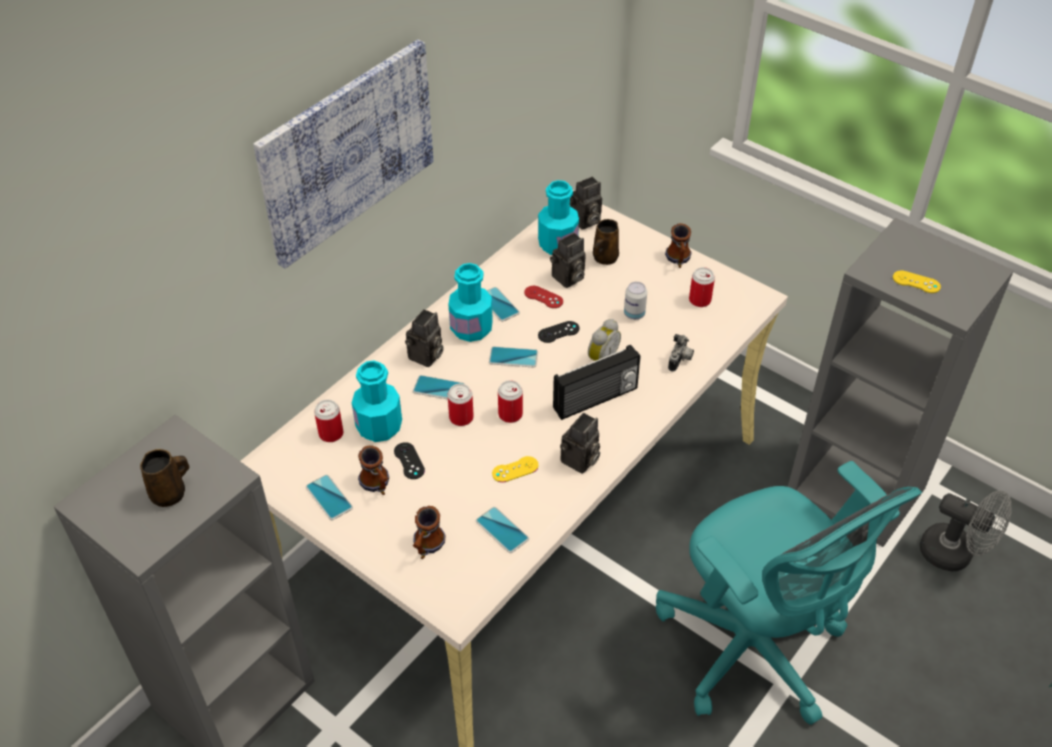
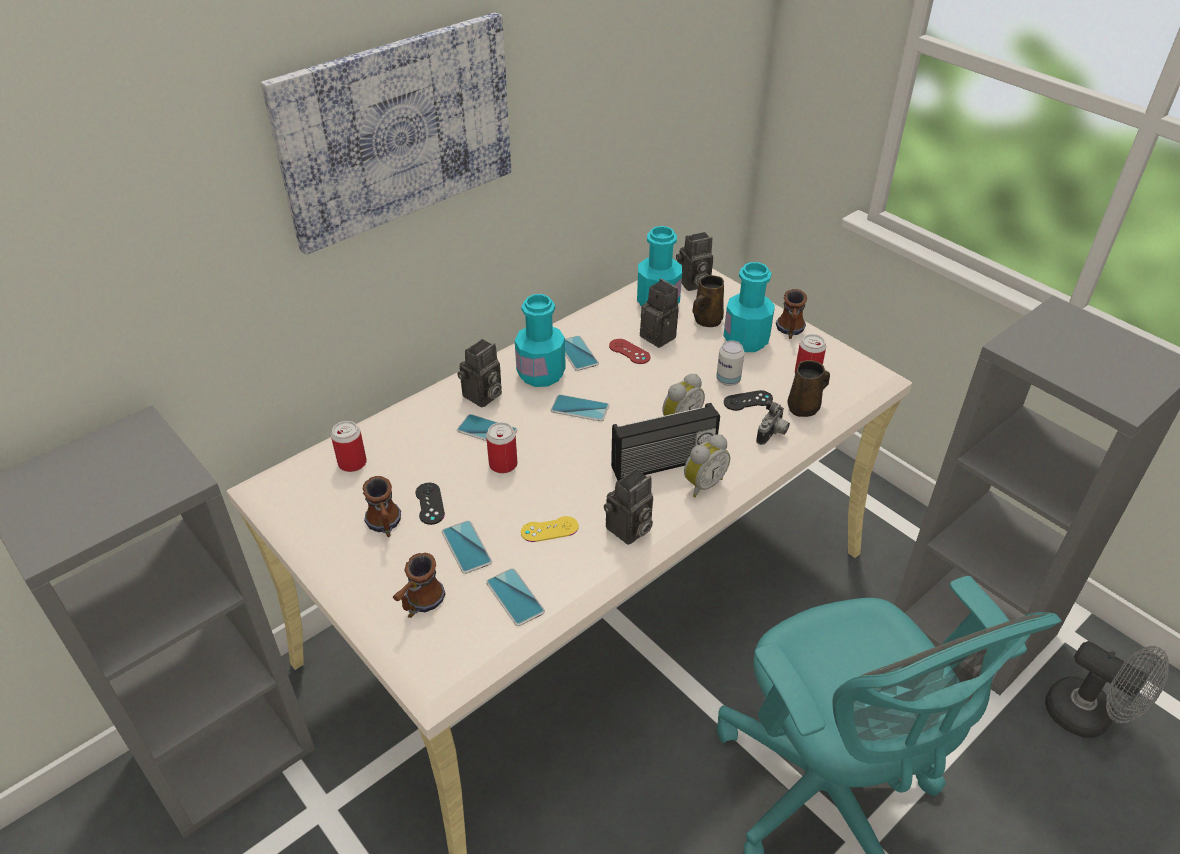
camera: 10 degrees right, 5 degrees down
brown mug [140,449,189,507] -> brown mug moved to [788,360,830,417]
phone [306,475,353,520] -> phone moved to [442,521,492,574]
turquoise bottle [352,361,402,442] -> turquoise bottle moved to [723,262,775,352]
can [498,380,523,423] -> none
black game controller [538,321,580,343] -> black game controller moved to [724,390,773,411]
camera [550,233,586,288] -> camera turned 105 degrees counterclockwise [640,279,679,348]
yellow game controller [893,271,941,293] -> none
none -> alarm clock [684,434,730,497]

